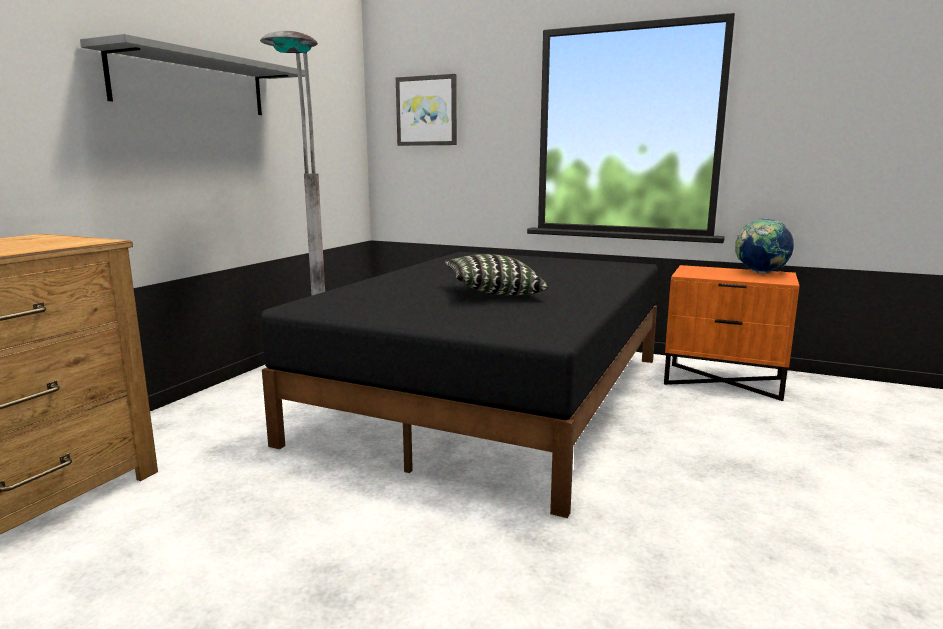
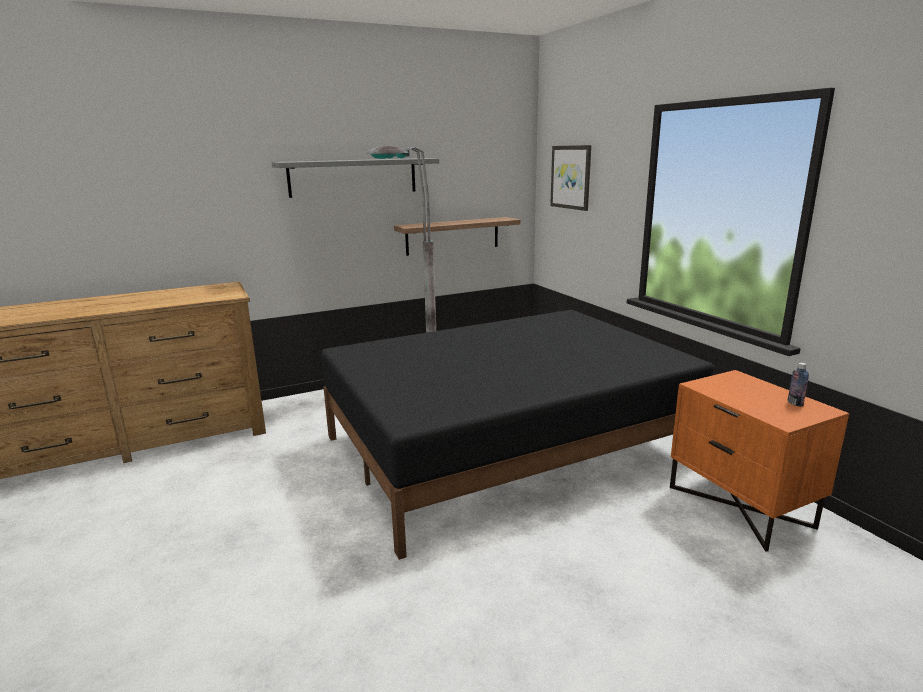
camera: 40 degrees right, 5 degrees up
pillow [445,254,548,296] -> none
globe [735,218,794,274] -> bottle [788,363,809,407]
none -> shelf [394,217,521,256]

